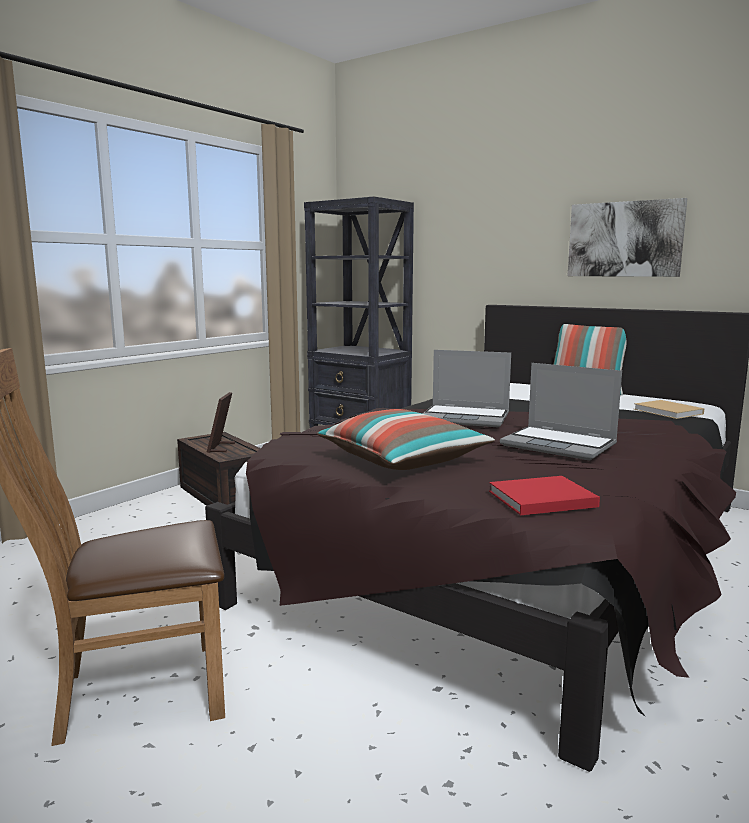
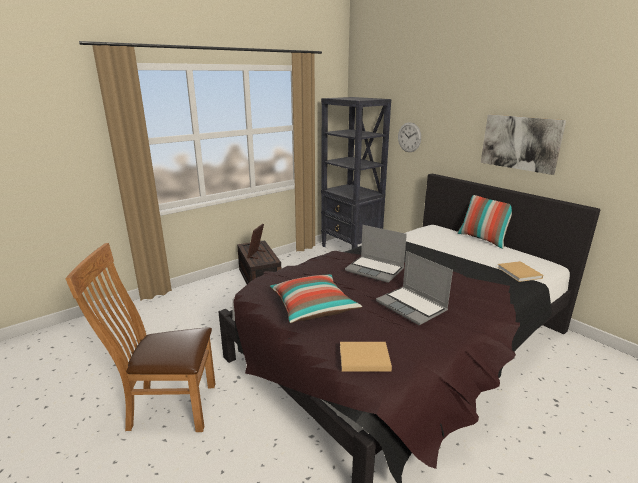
camera: 15 degrees right, 10 degrees up
red book [489,476,600,515] -> beige book [340,342,392,372]
none -> wall clock [398,122,421,152]

